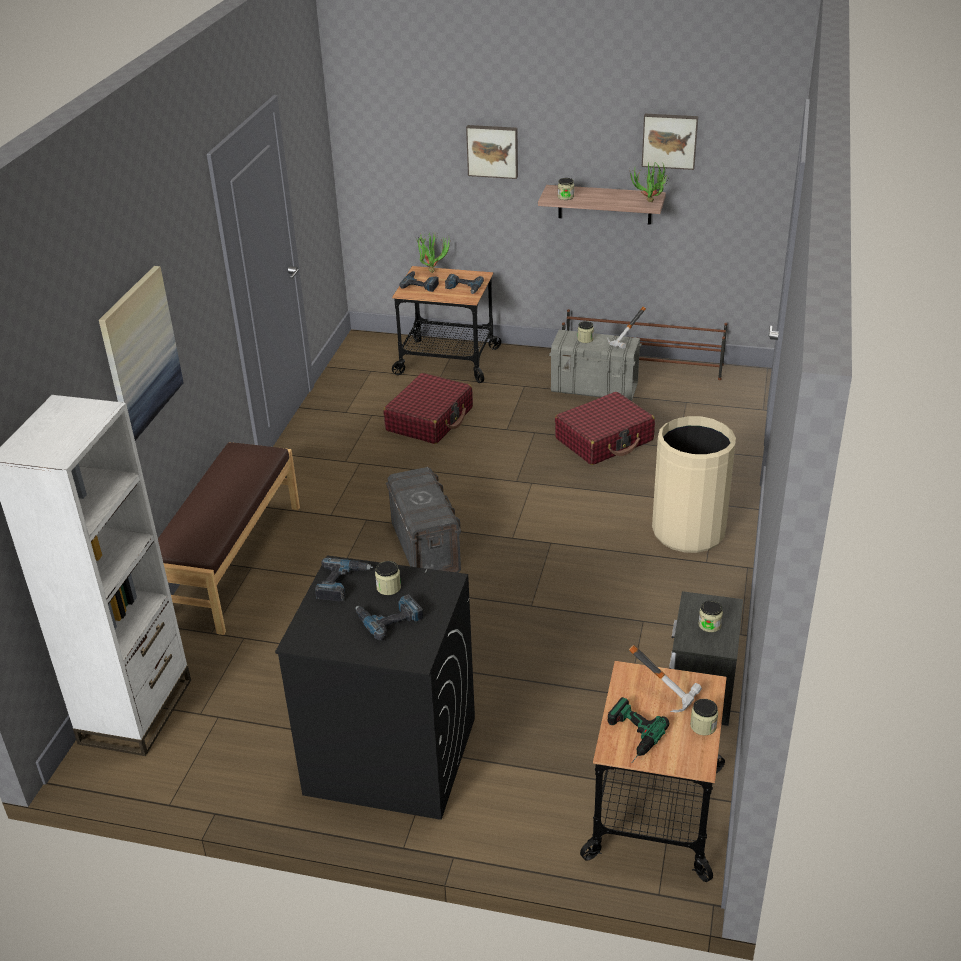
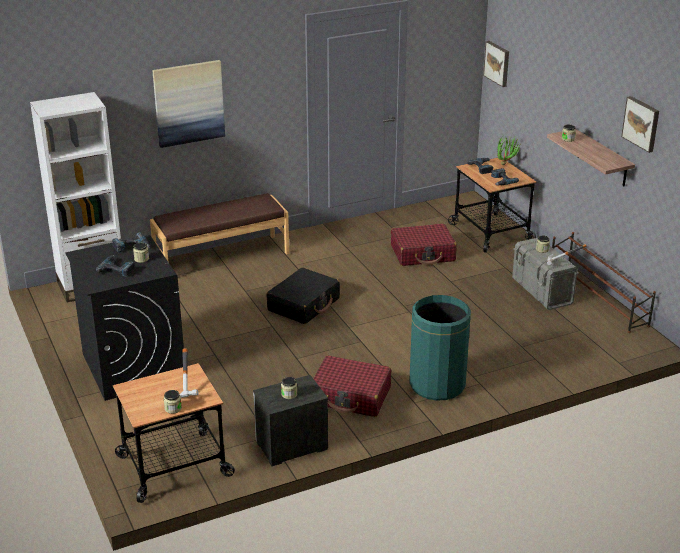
camera: 50 degrees right, 5 degrees down
grey storage box [386,467,461,573] -> black suitcase [266,268,340,324]
picture [466,125,518,179] -> picture moved to [483,41,509,87]
red suitcase [555,392,655,465] -> red suitcase moved to [313,355,391,417]
power drill [608,697,669,763] -> none
potted plant [630,162,668,202] -> none
beige trash can [652,416,736,553] -> green trash can [409,295,471,401]

